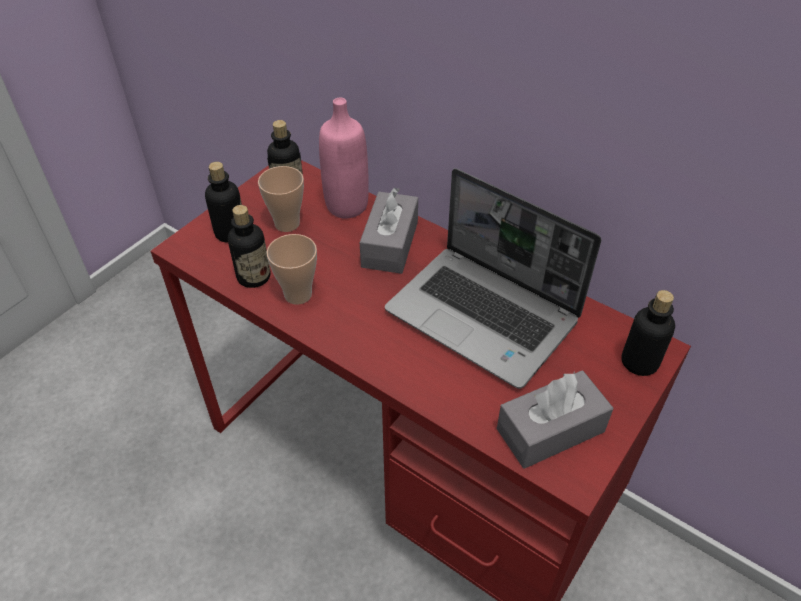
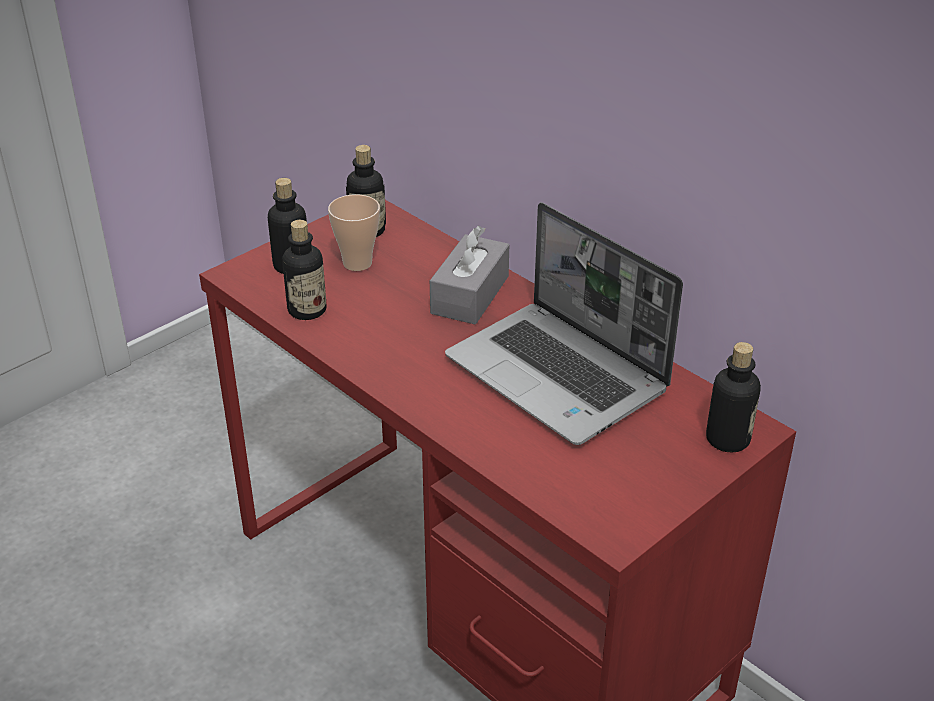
camera: 10 degrees right, 10 degrees down
cup [266,234,317,305] -> none
pink bottle [319,97,369,219] -> none
grey tissue box [497,371,613,469] -> none

